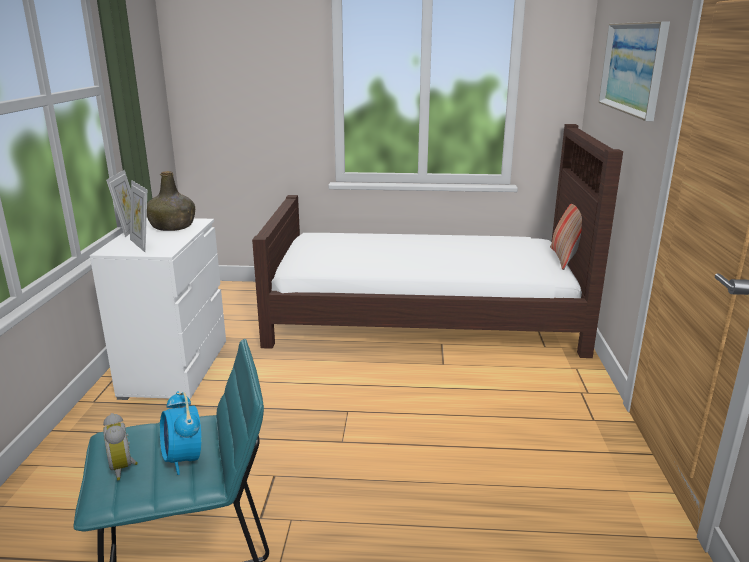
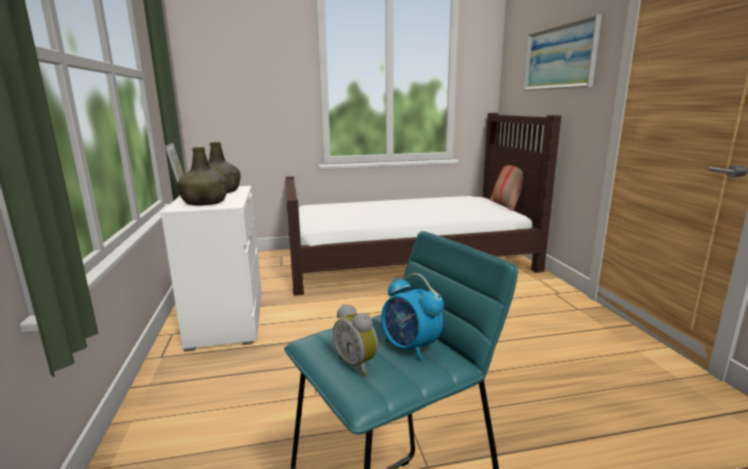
camera: 15 degrees left, 5 degrees down
picture frame [130,180,147,252] -> green bottle [177,147,228,206]

